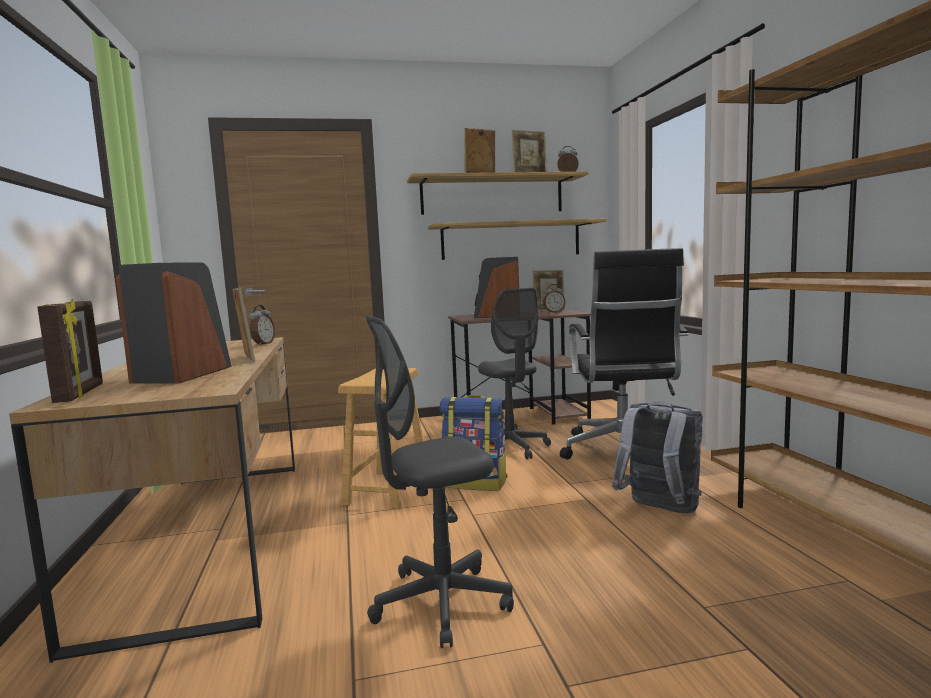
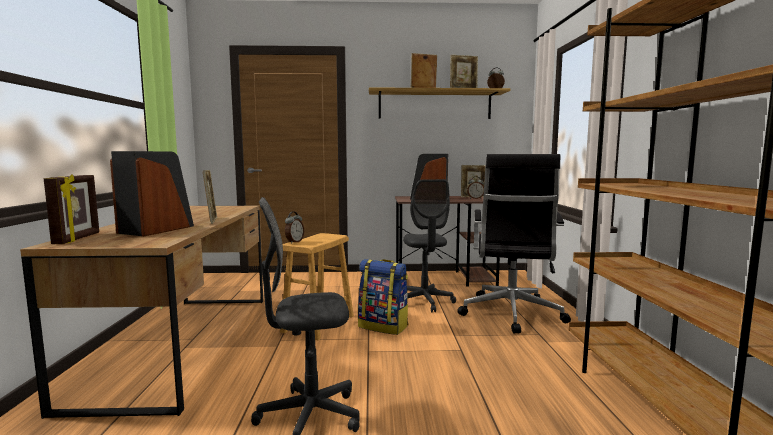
camera: 10 degrees right, 0 degrees up
alarm clock [249,305,275,346] -> alarm clock moved to [285,211,304,244]
shelf [428,218,607,260] -> none
grey backpack [612,401,703,513] -> none

